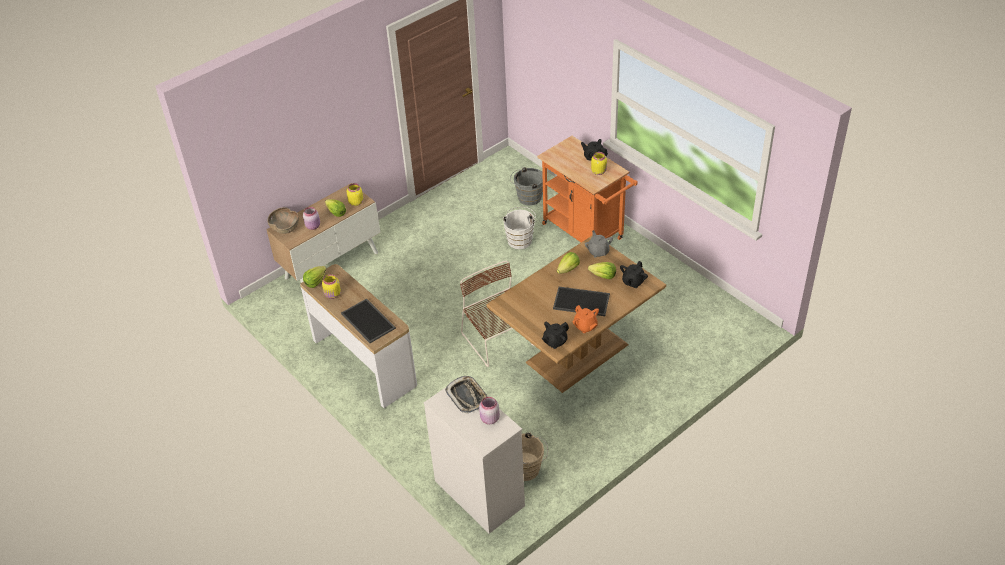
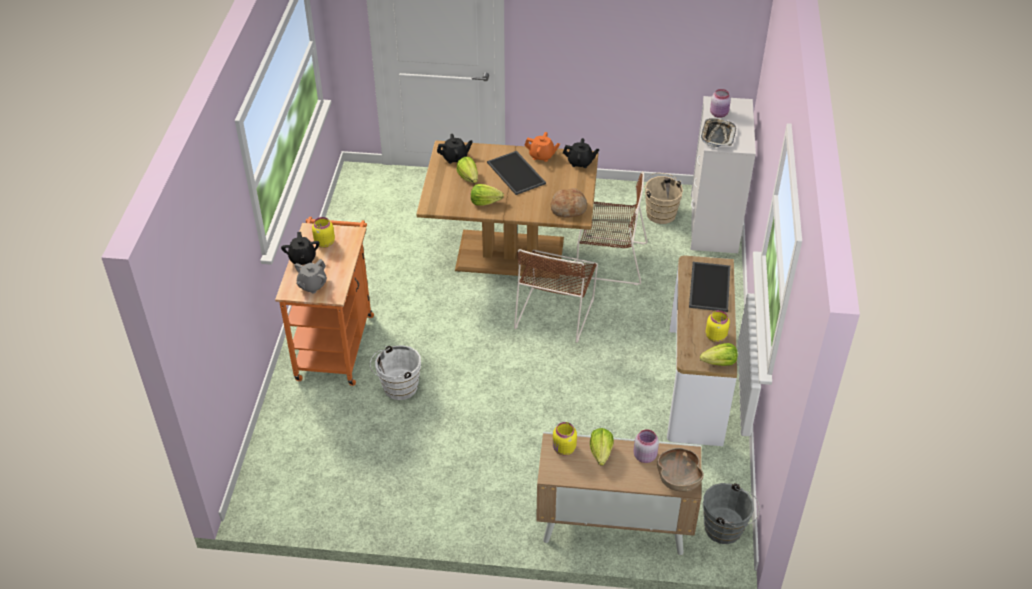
camera: 135 degrees left, 0 degrees up
grey bucket [510,167,543,205] -> grey bucket moved to [703,483,760,544]
orange teapot [573,305,599,333] -> orange teapot turned 90 degrees clockwise [524,132,560,162]
grey teapot [585,230,613,258] -> grey teapot moved to [295,259,327,294]
none -> bread [550,188,587,218]
none -> brown chair [576,171,647,285]

